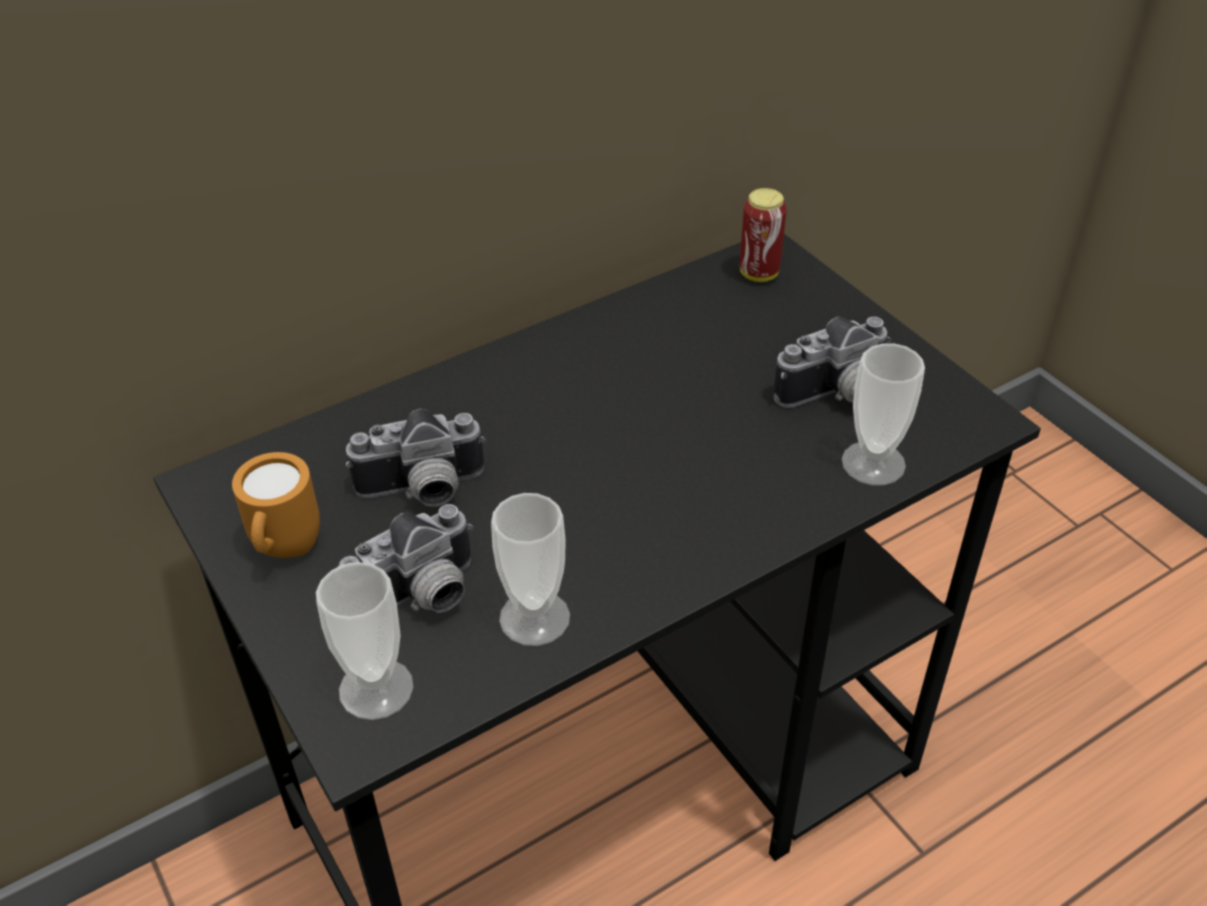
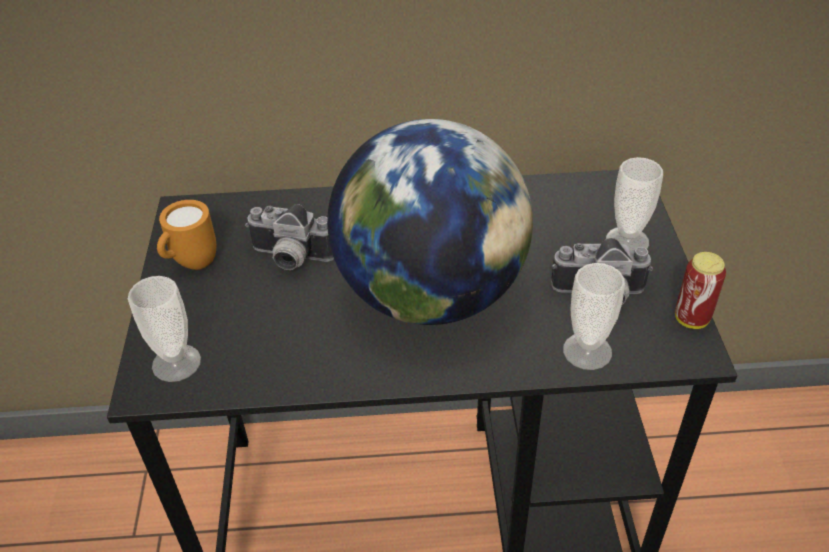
camera: 30 degrees right, 0 degrees up
camera [338,504,473,613] -> none
cup [491,493,570,646] -> cup moved to [606,157,663,251]
can [740,188,787,282] -> can moved to [675,252,726,329]
none -> globe [327,119,533,325]

